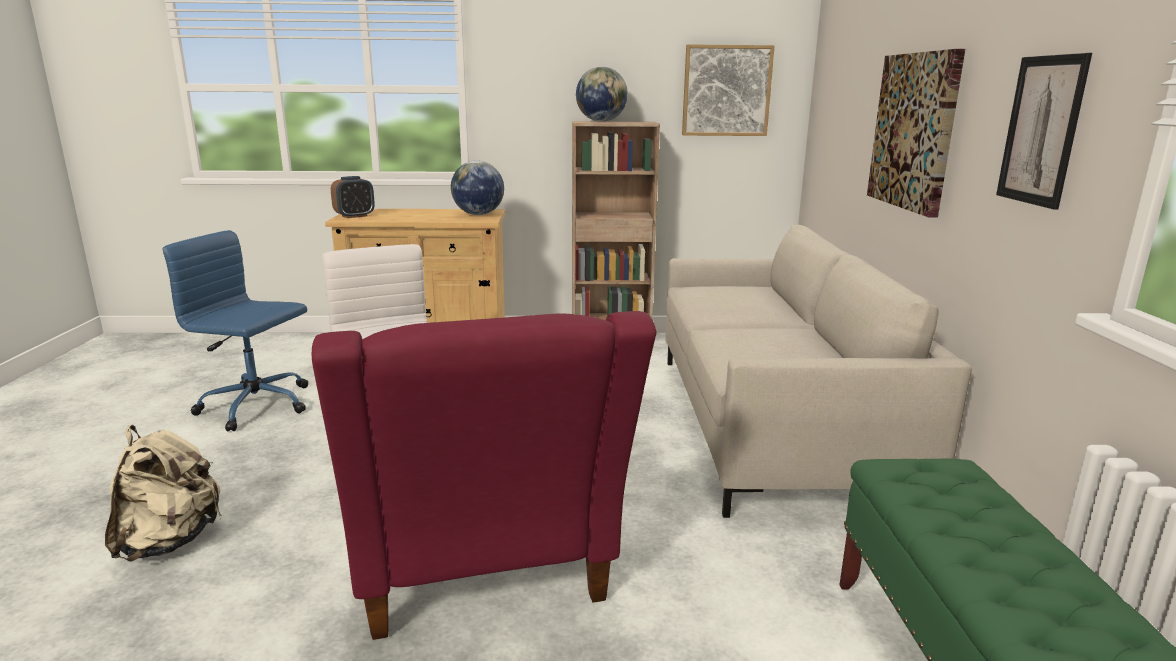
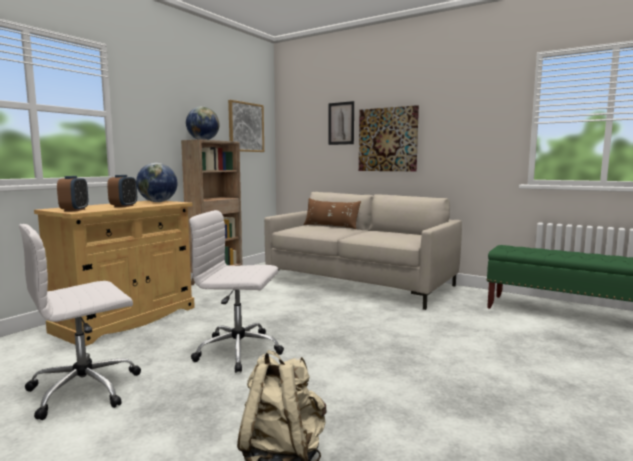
camera: 55 degrees left, 10 degrees down
blue office chair [162,230,308,431] -> white office chair [19,224,141,420]
red armchair [312,311,657,640] -> none
picture [996,53,1092,210] -> picture moved to [328,101,354,145]
none -> alarm clock [107,175,137,207]
none -> brown pillow [303,198,361,229]

